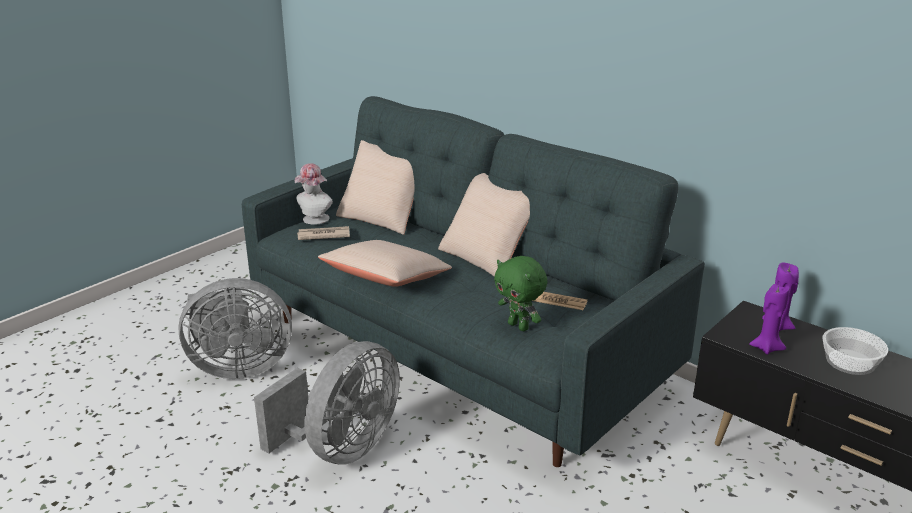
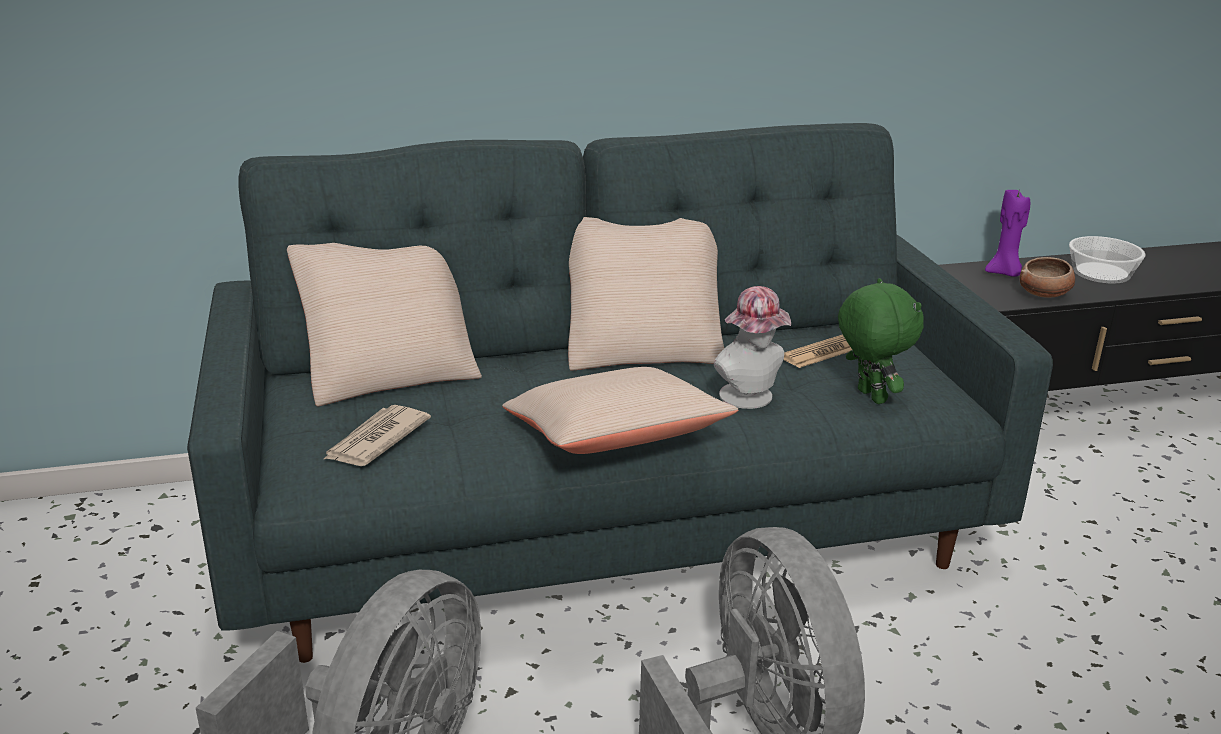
camera: 55 degrees left, 0 degrees up
hat [294,163,333,225] -> hat moved to [714,286,791,409]
green plush toy [494,256,547,331] -> green plush toy turned 105 degrees counterclockwise [838,278,924,404]
purple candle [749,284,790,354] -> bowl [1019,257,1075,298]

